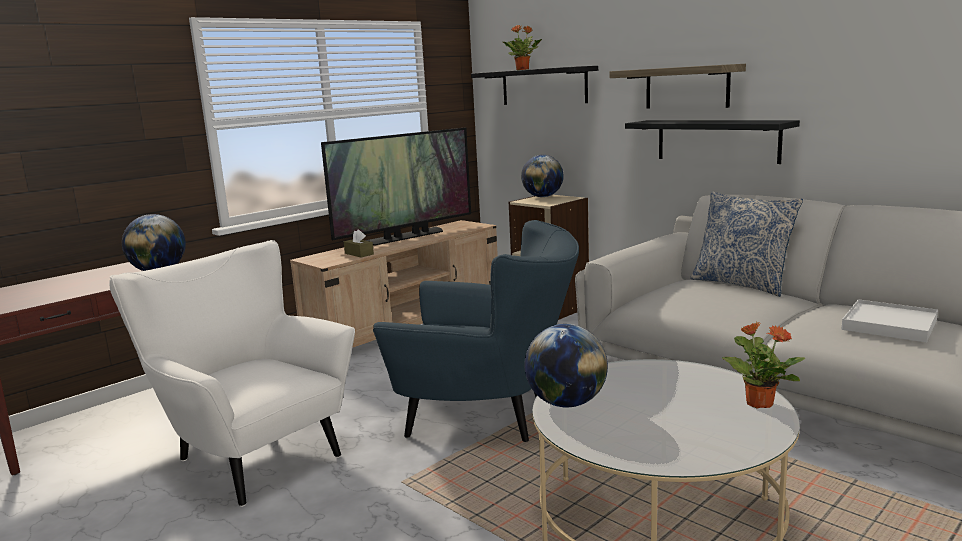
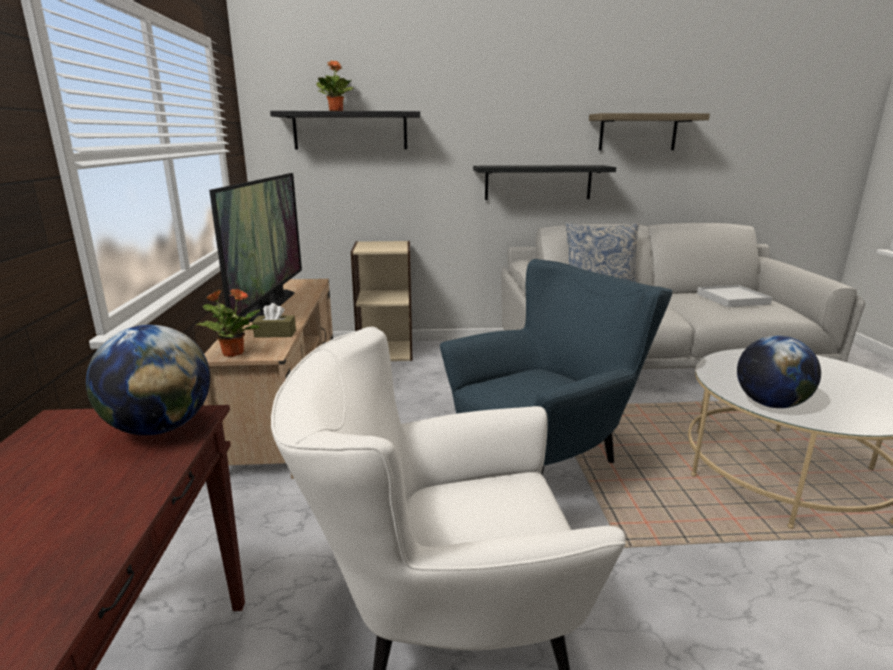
camera: 50 degrees left, 5 degrees up
globe [521,155,564,197] -> none
shelf [610,64,746,109] -> shelf moved to [589,113,710,150]
potted plant [722,321,805,409] -> potted plant moved to [196,288,260,357]

